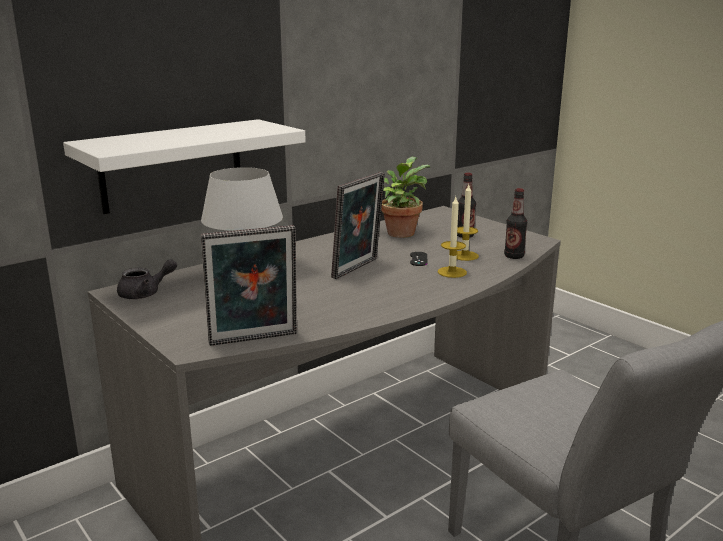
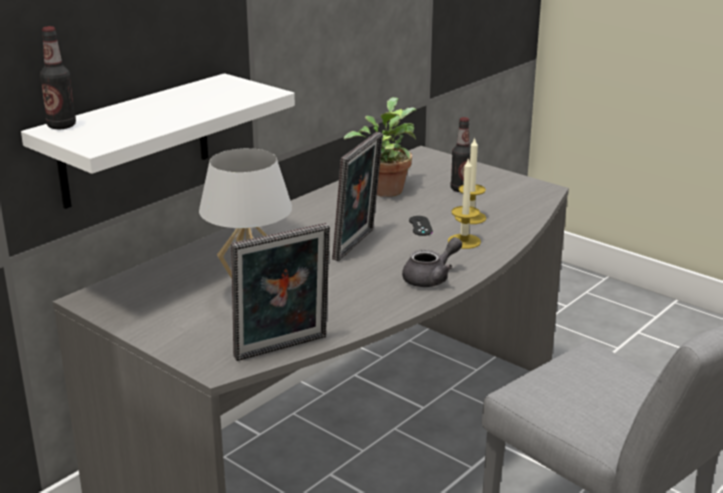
camera: 10 degrees left, 5 degrees up
grey teapot [117,259,177,299] -> grey teapot moved to [402,237,462,287]
bottle [504,188,527,259] -> bottle moved to [40,26,76,129]

